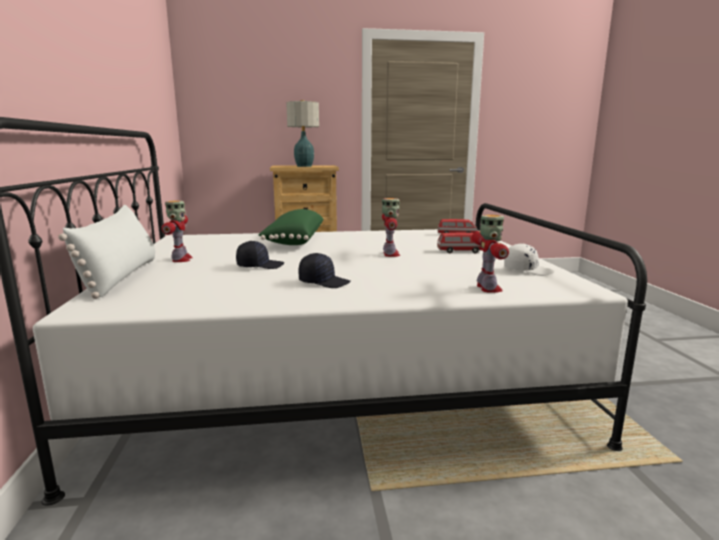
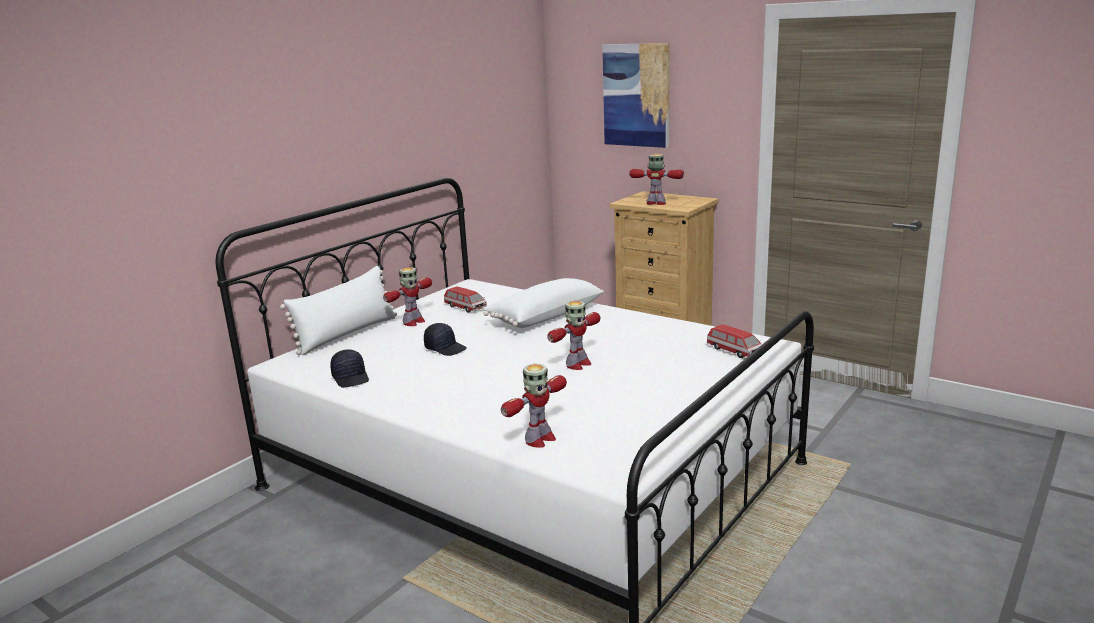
camera: 45 degrees right, 5 degrees up
green pillow [259,209,323,245] -> white pillow [483,278,604,328]
table lamp [286,100,319,167] -> toy robot [629,154,684,205]
black cap [299,253,351,288] -> black cap moved to [330,349,369,388]
toy car [437,233,481,253] -> toy car moved to [444,286,487,313]
white cap [504,243,555,276] -> none
none -> picture [602,43,670,148]

